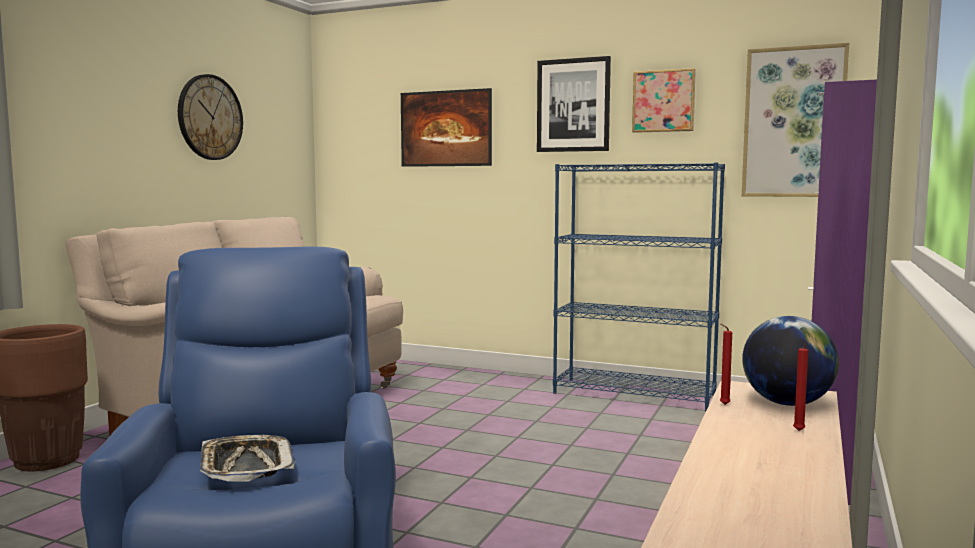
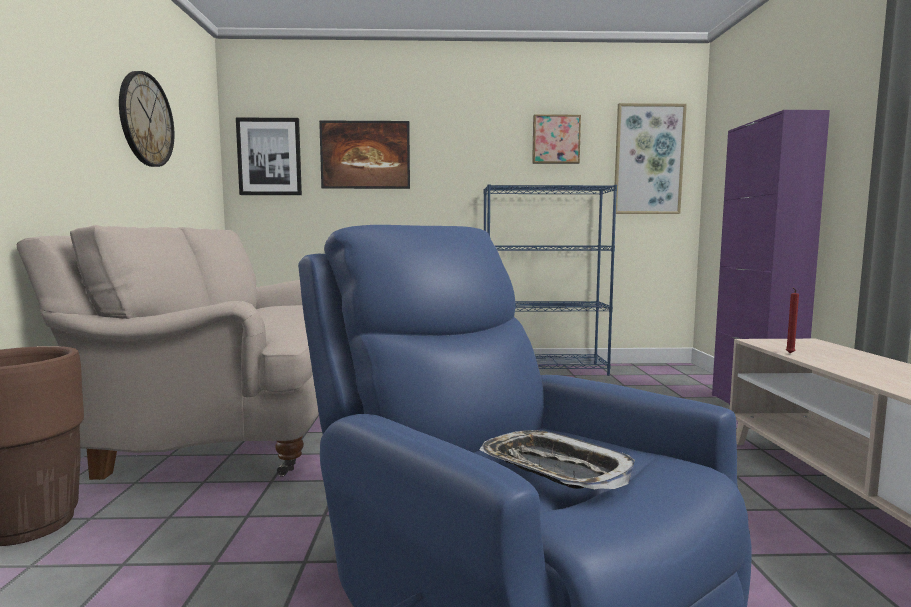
camera: 25 degrees left, 0 degrees up
picture [537,56,611,152] -> picture moved to [236,118,302,195]
globe [742,316,839,406] -> none
red candle [793,342,808,431] -> none

